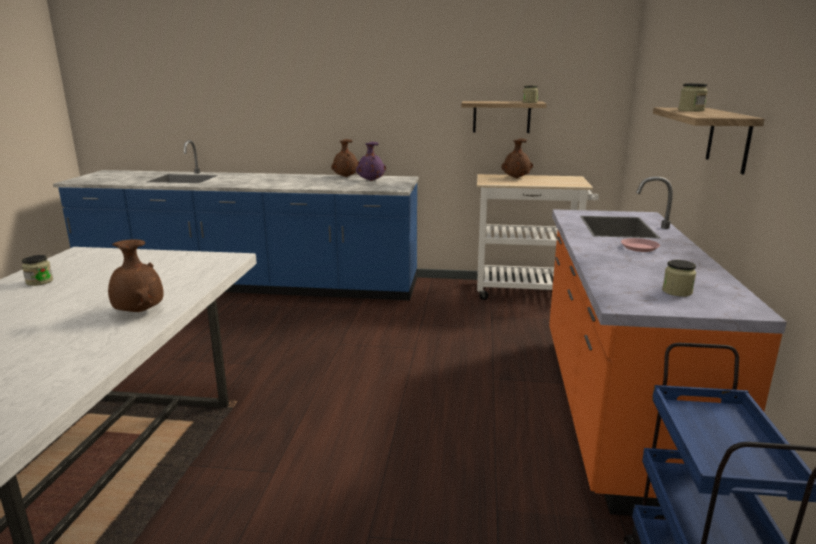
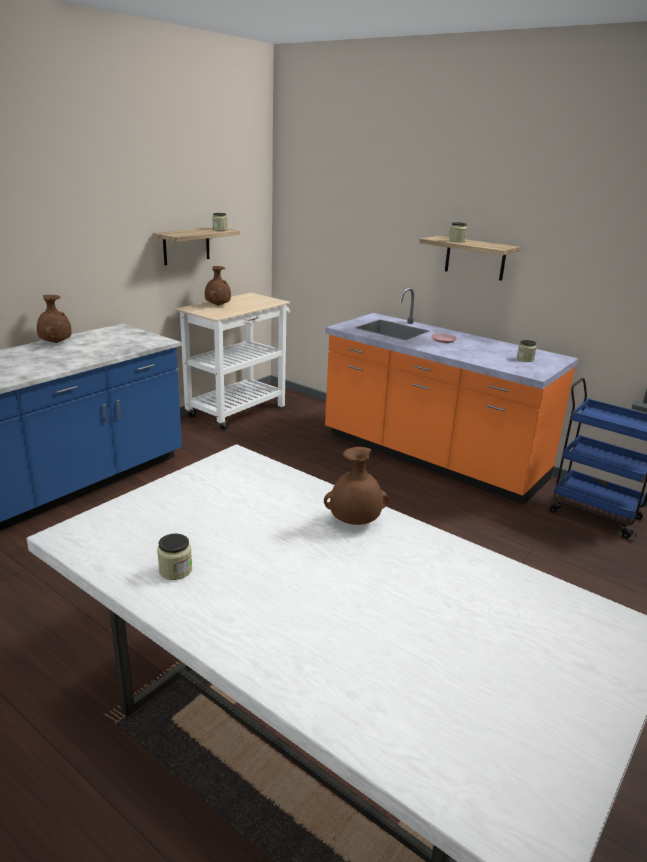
camera: 60 degrees left, 5 degrees up
purple vase [356,142,386,181] -> none

